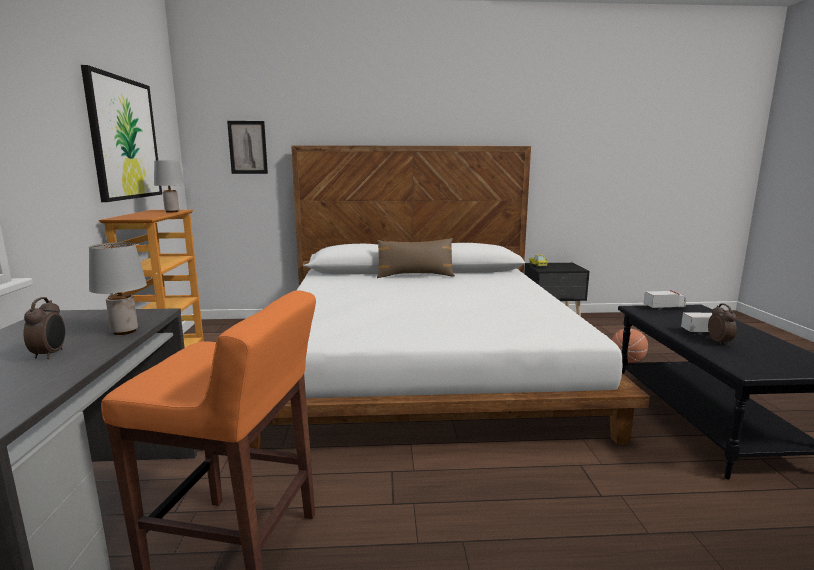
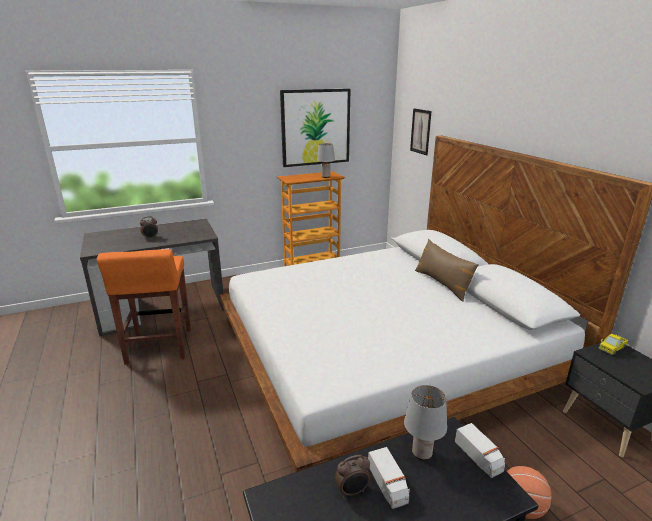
camera: 70 degrees right, 10 degrees up
grey table lamp [89,242,147,335] -> grey table lamp moved to [404,385,447,460]

